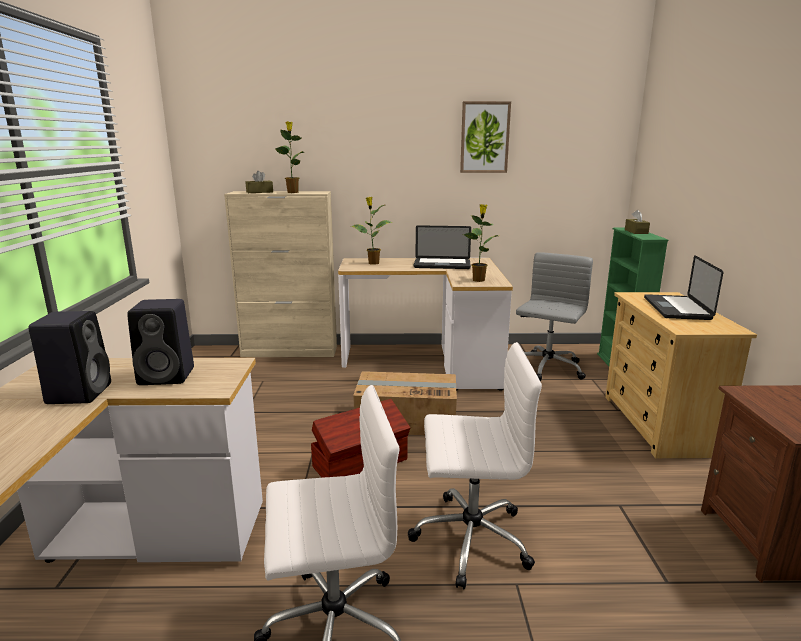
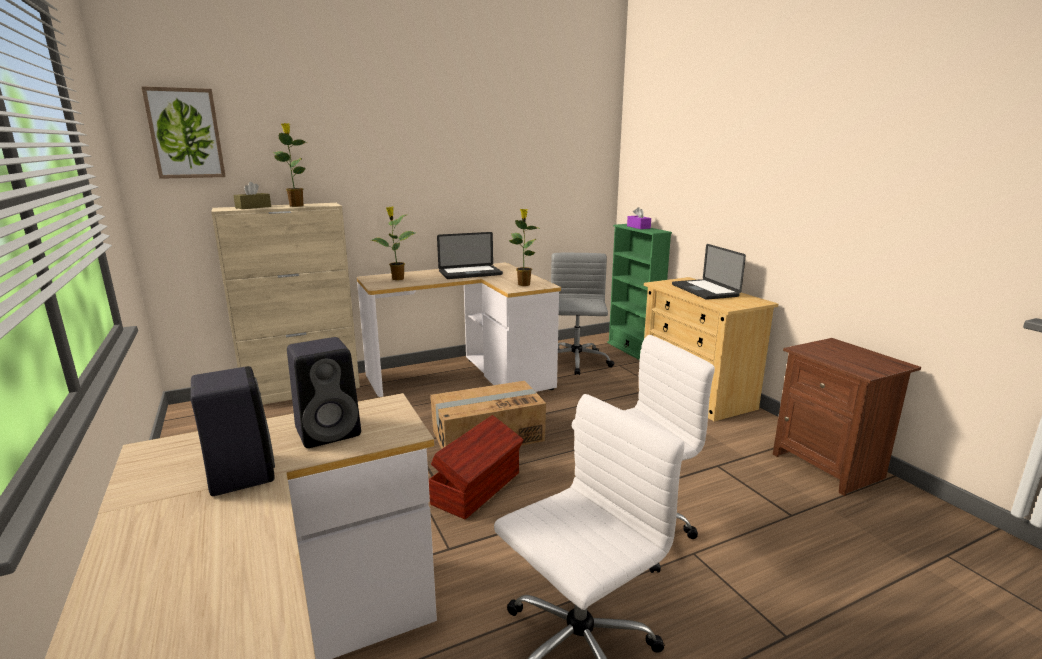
camera: 25 degrees left, 0 degrees up
picture [460,101,511,173] -> picture moved to [141,86,226,179]
brown tissue box [625,210,650,234] -> purple tissue box [627,207,651,229]

